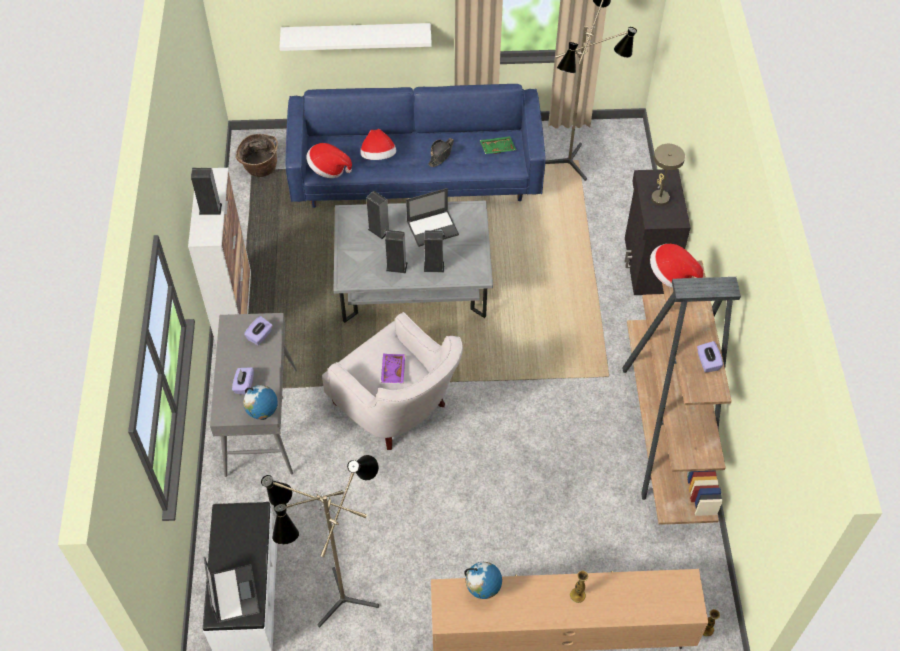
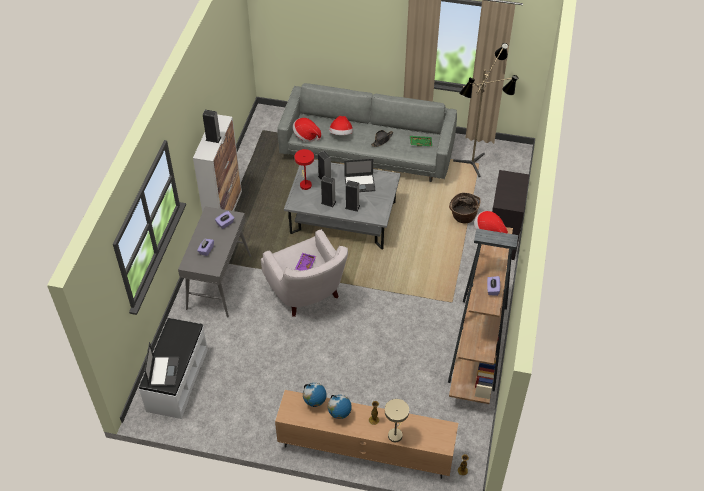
camera: 15 degrees right, 5 degrees down
basket [236,134,278,177] -> basket moved to [449,192,481,223]
globe [243,385,278,420] -> globe moved to [328,395,352,419]
floor lamp [261,455,379,628] -> none
white shelf [280,23,432,51] -> none
blue sofa [285,84,545,208] -> grey sofa [277,83,457,182]
beige table lamp [651,144,685,206] -> beige table lamp moved to [385,399,409,442]
none -> red table lamp [295,149,314,190]

